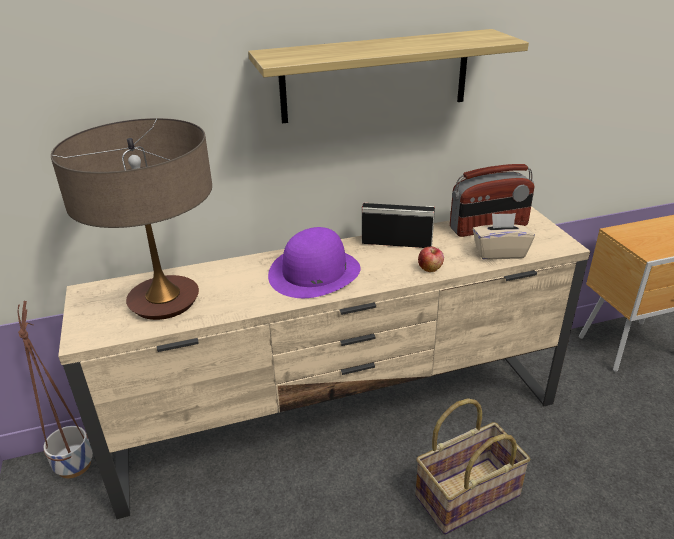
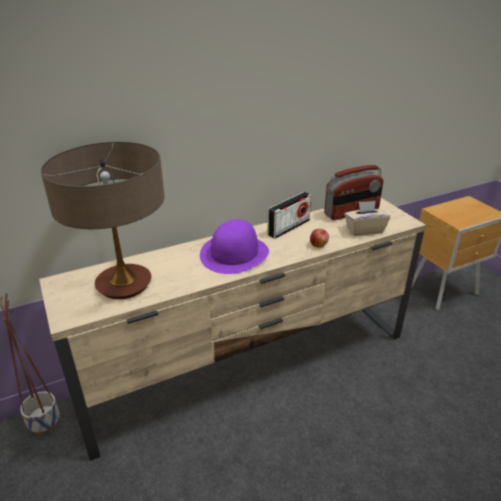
camera: 10 degrees left, 0 degrees up
shelf [248,29,529,123] -> none
radio [362,202,435,248] -> radio turned 135 degrees clockwise [268,192,311,239]
basket [415,398,530,535] -> none

